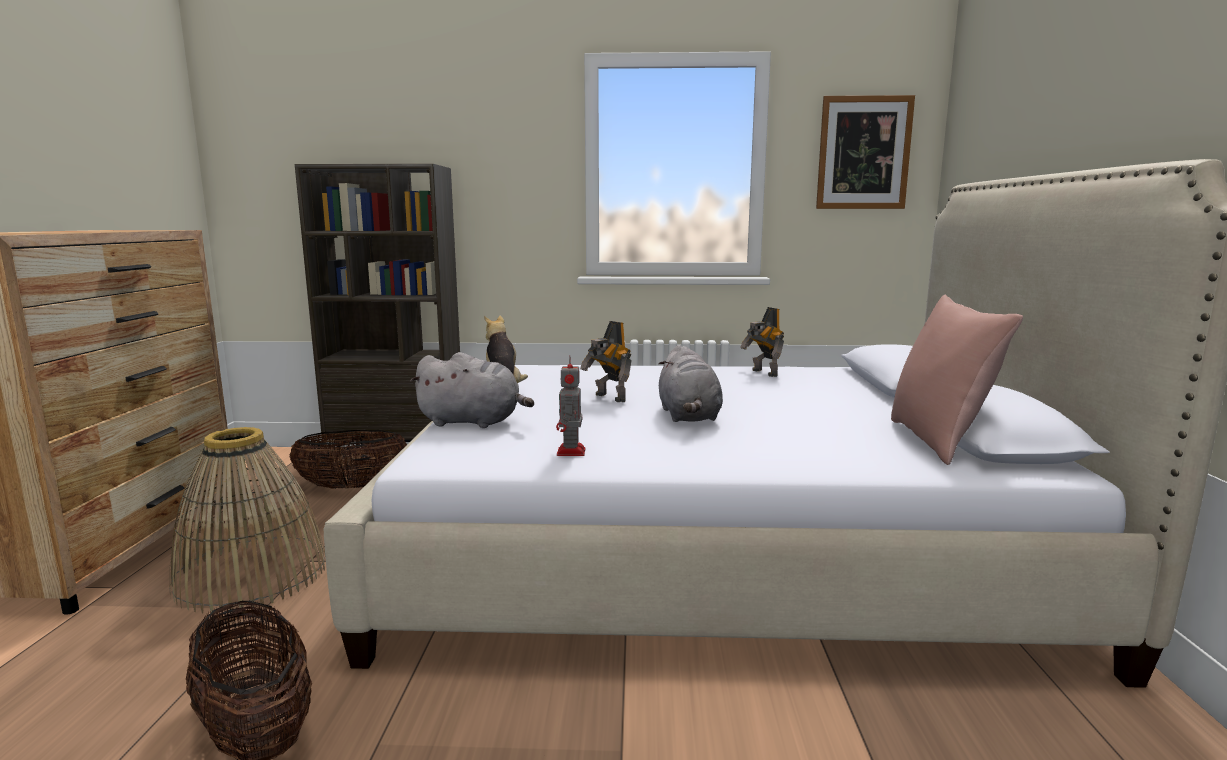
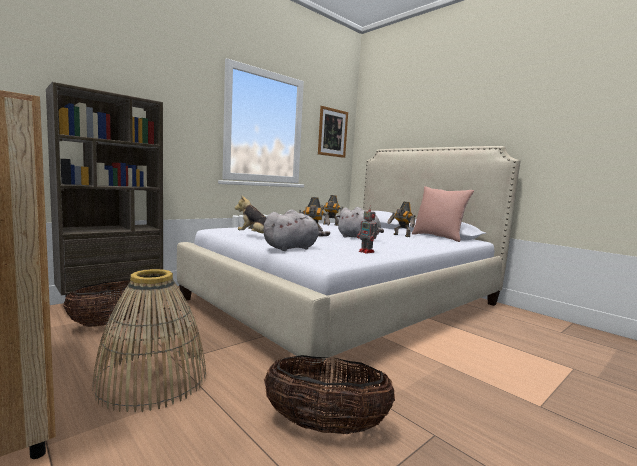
camera: 45 degrees left, 5 degrees down
none -> toy robot [387,202,415,237]

